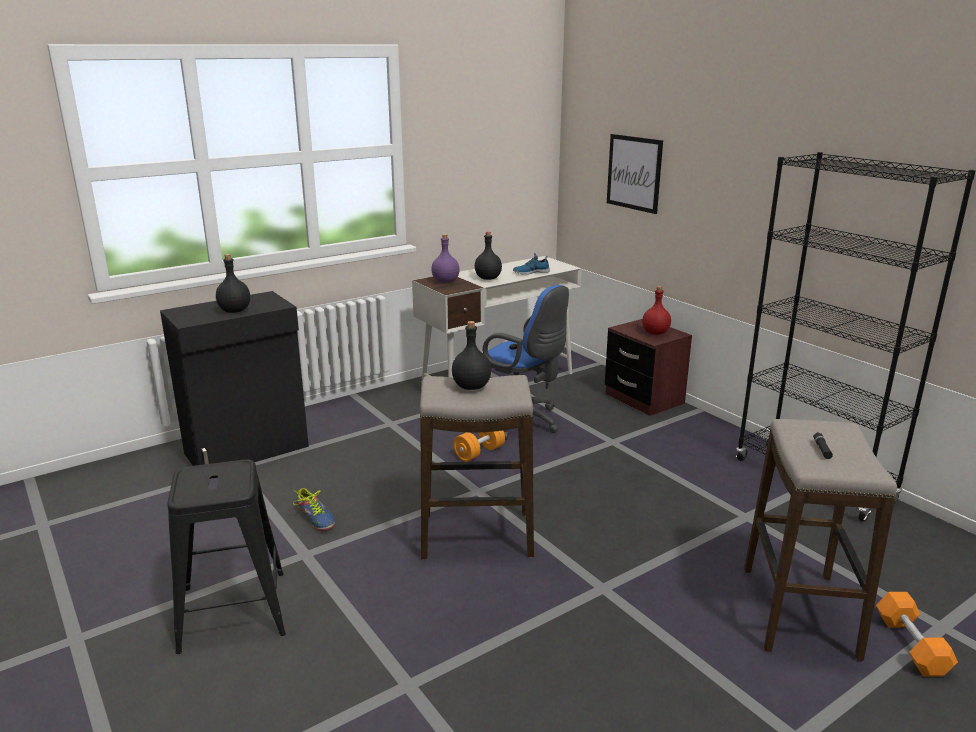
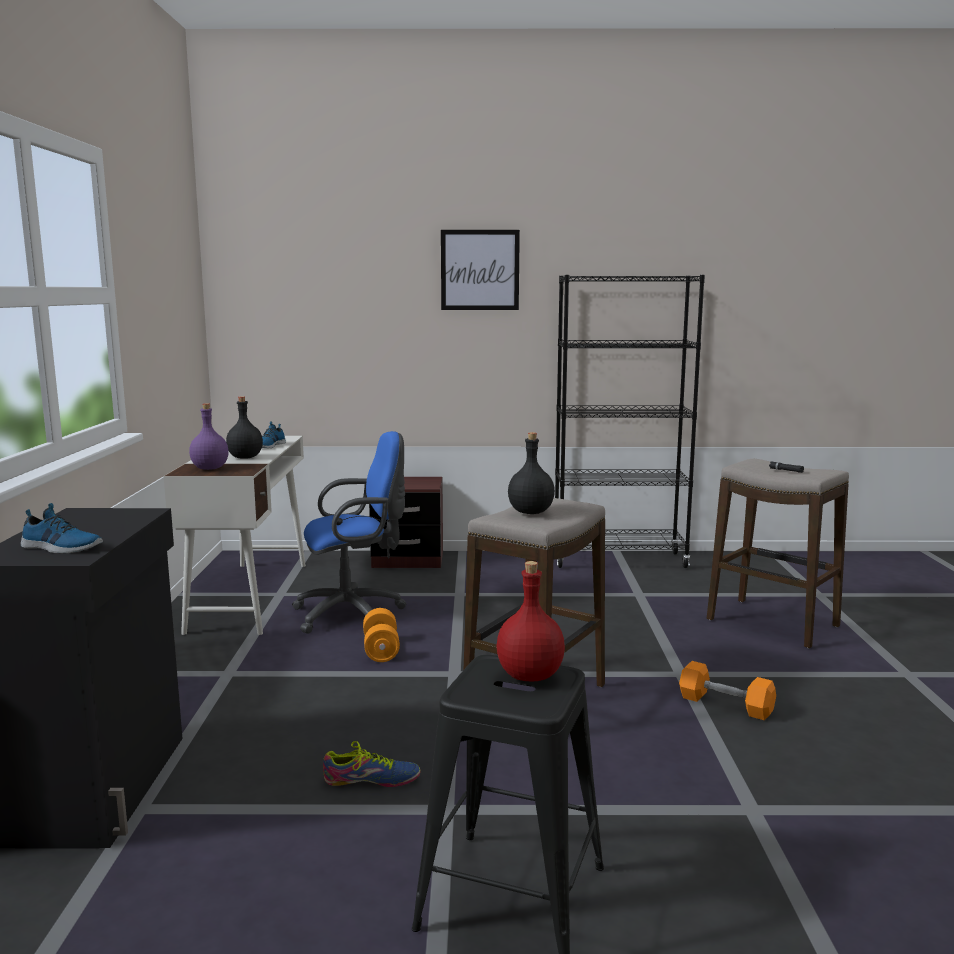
camera: 55 degrees left, 10 degrees down
black bottle [216,254,250,313] -> none
picture [607,134,663,214] -> picture moved to [441,230,520,310]
red bottle [642,286,671,335] -> red bottle moved to [496,561,565,682]
orange dumbbell [876,592,958,677] -> orange dumbbell moved to [679,661,776,720]
none -> shoe [21,503,103,553]

